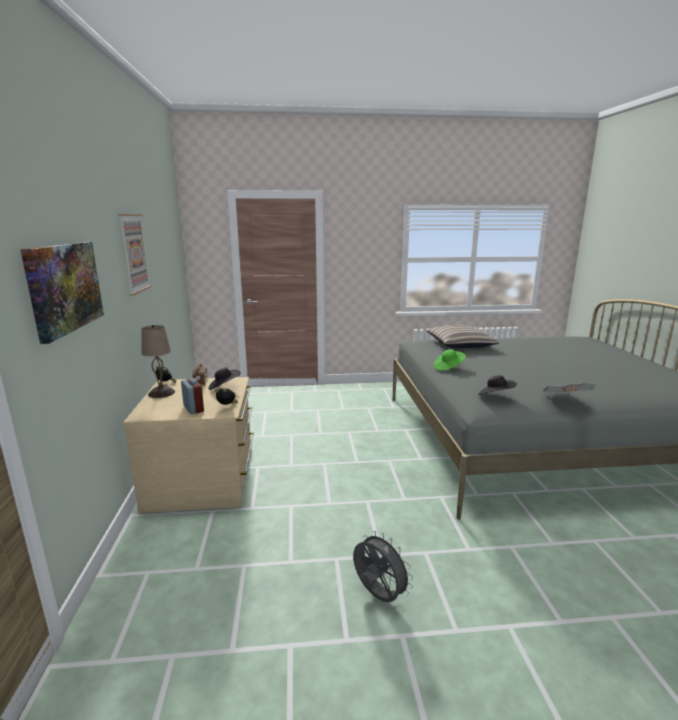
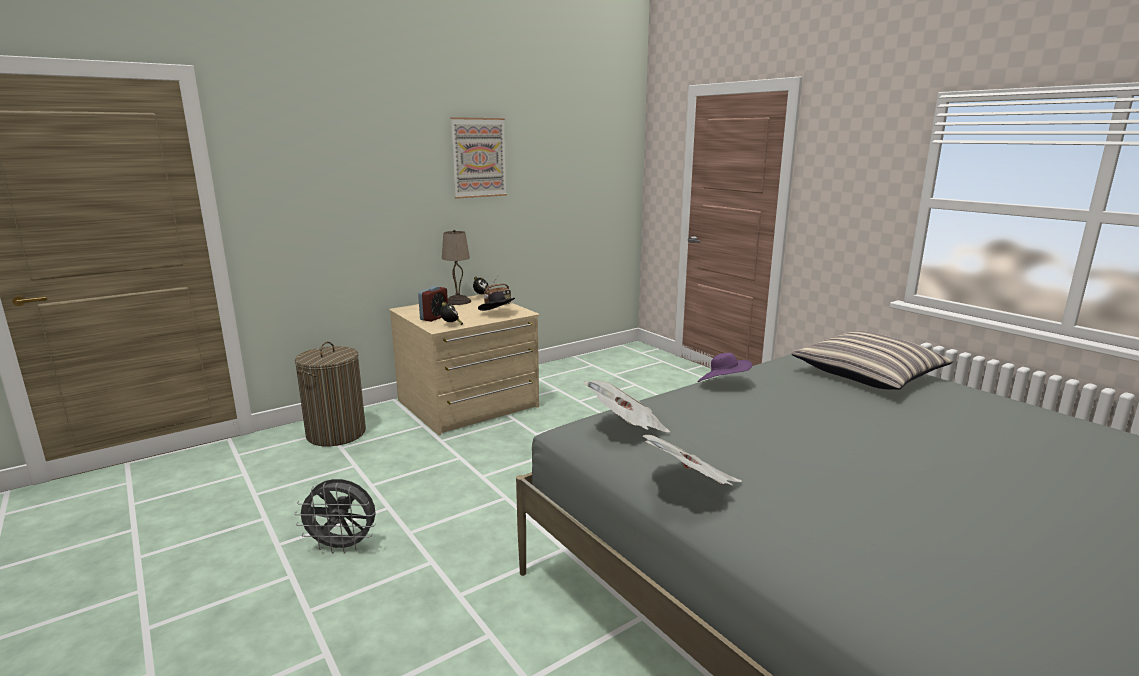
camera: 60 degrees right, 0 degrees up
picture [20,242,104,344] -> none
grey fan [353,531,413,602] -> grey fan turned 75 degrees clockwise [295,479,376,554]
green hat [434,349,466,371] -> purple hat [697,353,752,382]
black hat [478,375,517,395] -> newspaper [584,380,671,432]
none -> laundry basket [295,341,366,446]

